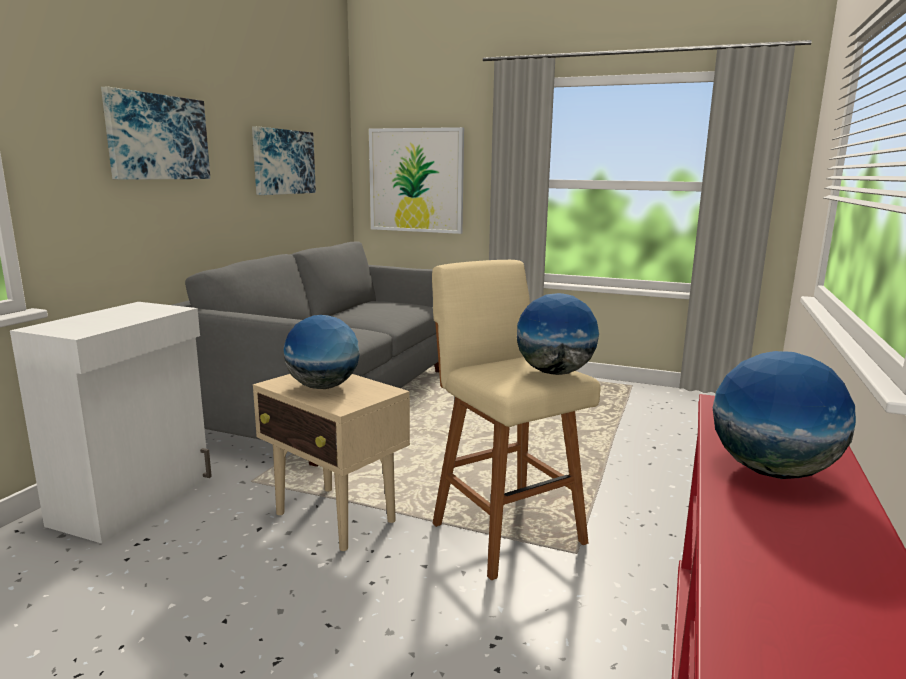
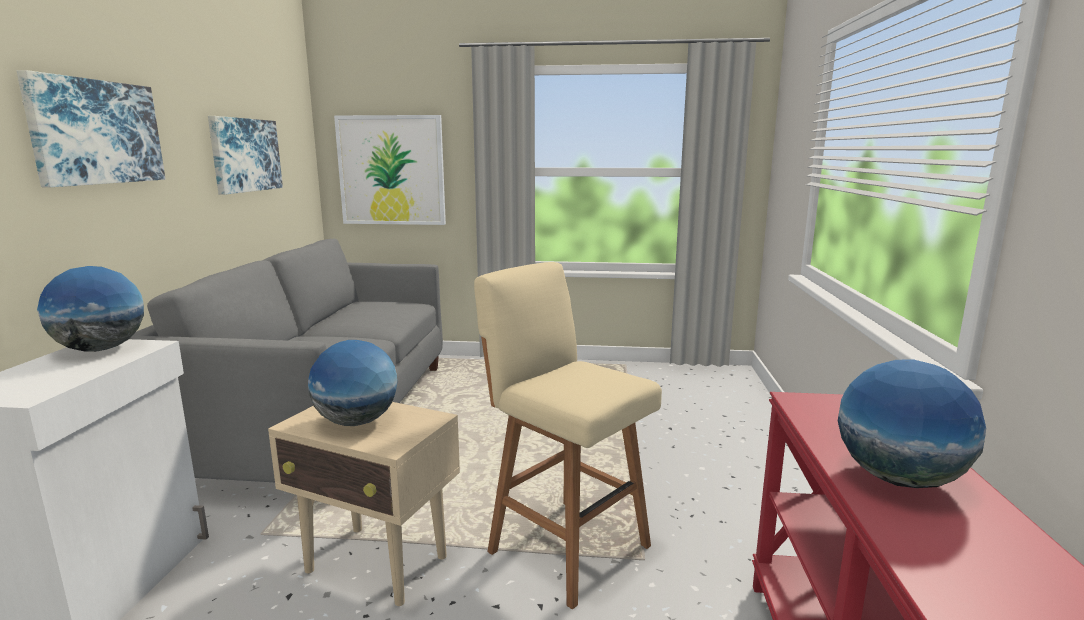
camera: 15 degrees left, 0 degrees up
globe [517,293,599,375] -> globe moved to [37,266,144,352]

